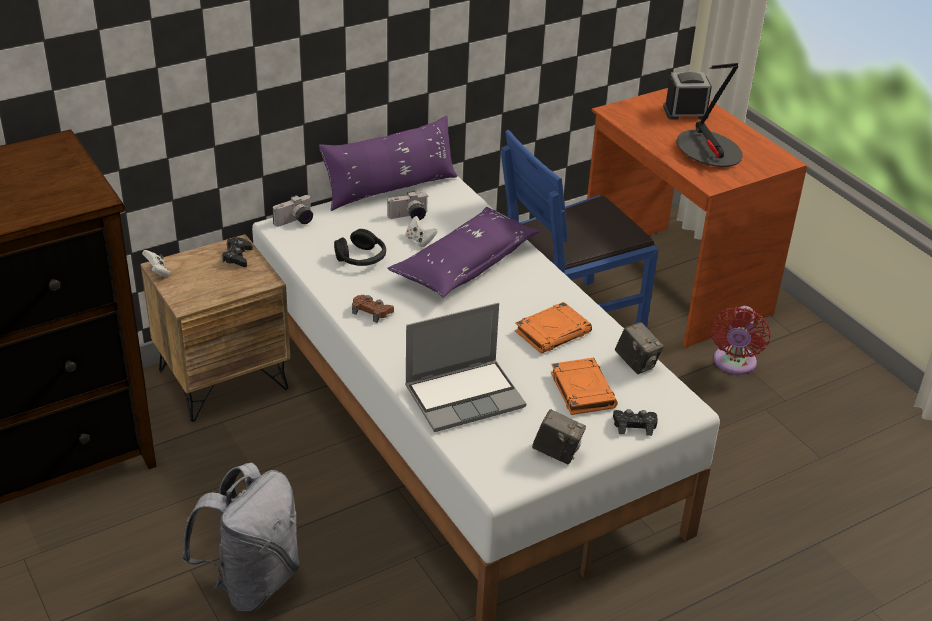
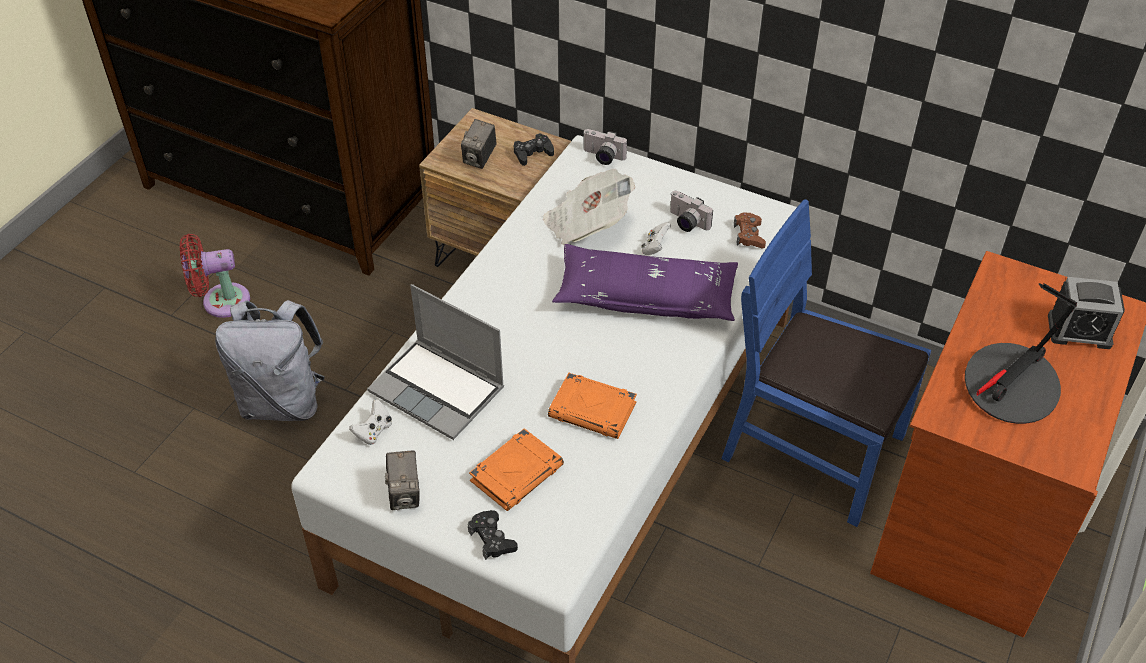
camera: 60 degrees right, 10 degrees up
white game controller [142,250,170,277] -> white game controller moved to [349,399,392,445]
purple pillow [319,115,457,211] -> none
black headphones [334,229,386,266] -> newspaper [543,169,635,245]
brown game controller [352,295,394,323] -> brown game controller moved to [734,212,766,249]
camera [615,322,664,374] -> camera moved to [461,119,497,169]
alarm clock [663,72,712,120] -> alarm clock turned 135 degrees clockwise [1048,277,1125,349]
red fan [710,306,770,375] -> red fan moved to [180,234,250,318]

